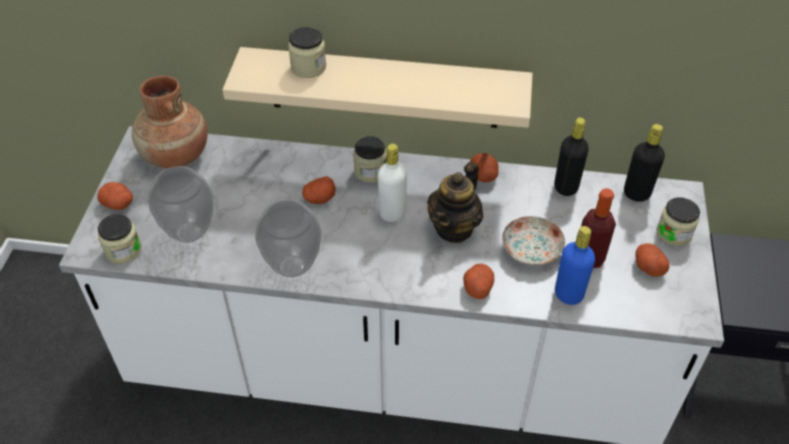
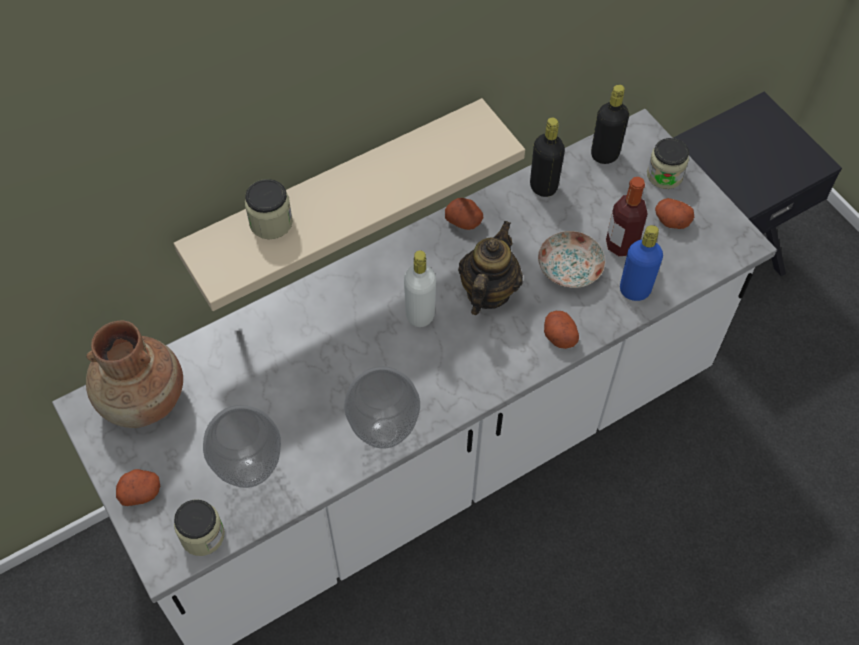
camera: 40 degrees left, 10 degrees up
potato [302,176,336,204] -> none
jar [353,136,387,183] -> none
teapot [427,162,483,243] -> teapot turned 150 degrees counterclockwise [458,221,523,315]

